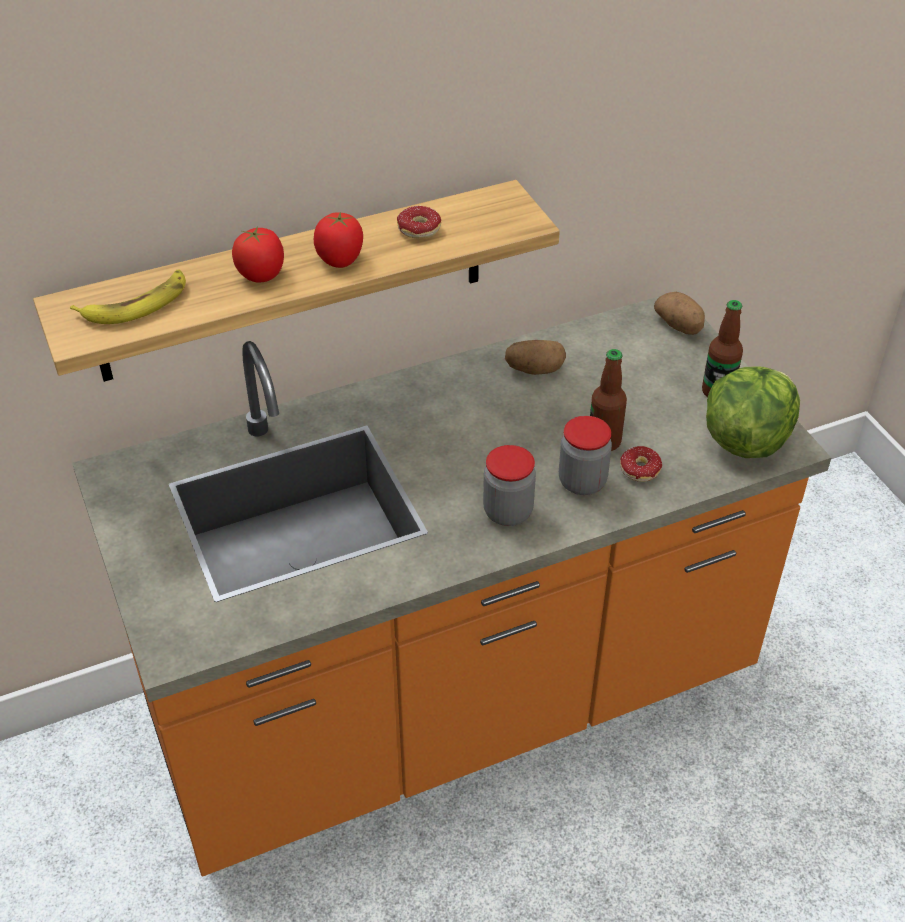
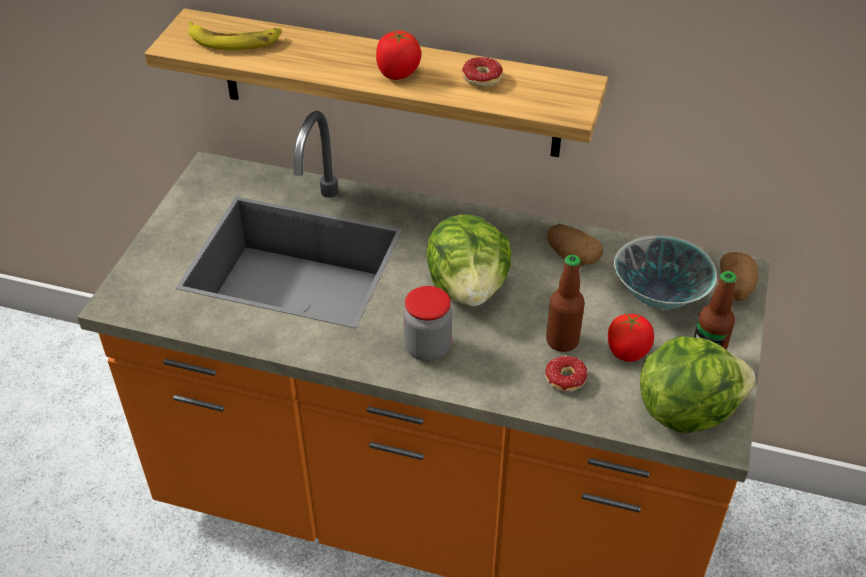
camera: 40 degrees right, 0 degrees up
tomato [232,226,284,283] -> tomato moved to [608,312,654,362]
jar [559,416,612,495] -> none
none -> lettuce [427,215,512,306]
none -> bowl [614,235,717,311]

